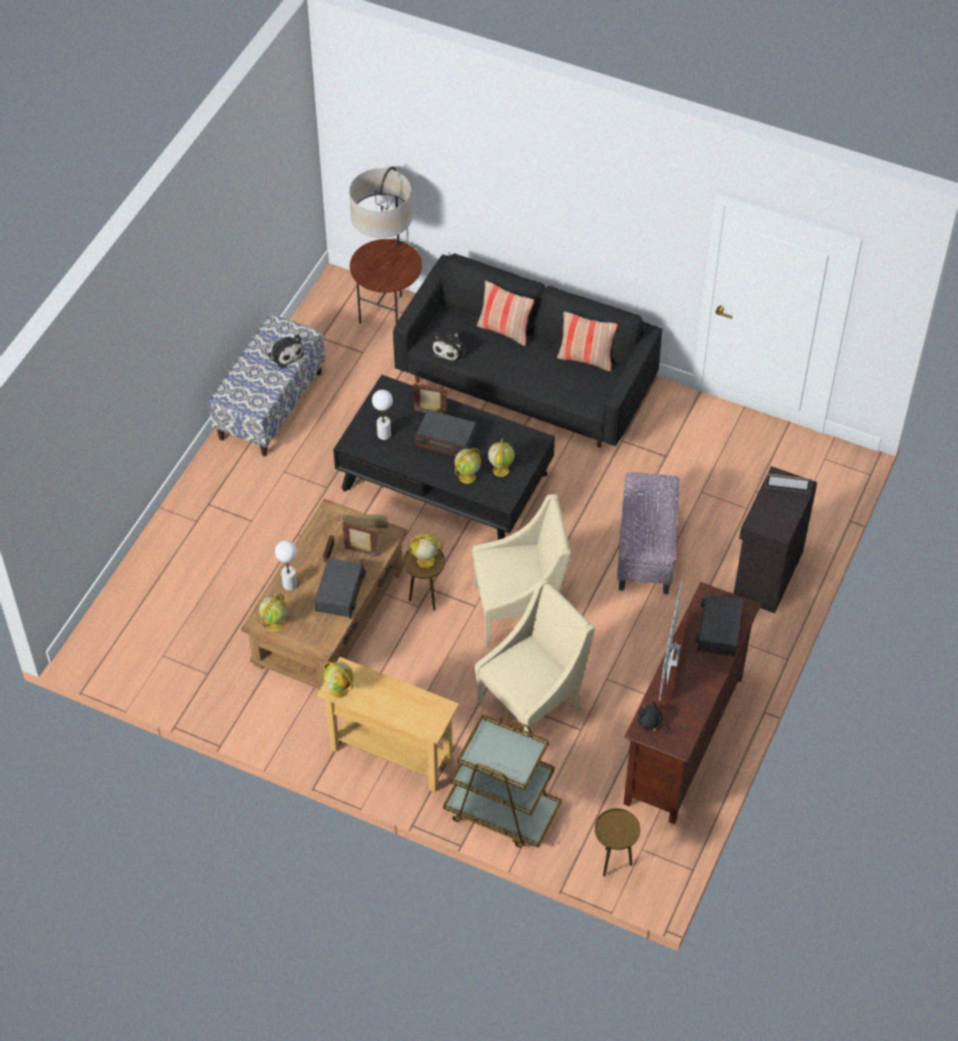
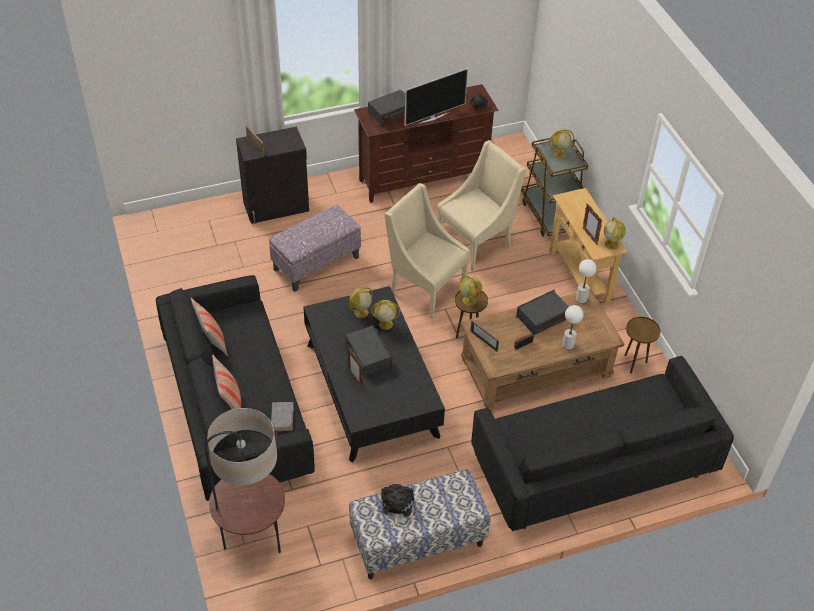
camera: 135 degrees left, 5 degrees down
globe [259,594,287,632] -> globe moved to [549,130,574,158]
picture frame [342,522,378,557] -> picture frame moved to [583,204,602,245]
white table lamp [372,390,393,440] -> white table lamp moved to [576,259,597,303]
plush toy [432,333,466,363] -> grey book [271,402,294,436]
beige armchair [475,579,595,736] -> beige armchair turned 135 degrees clockwise [437,140,526,272]
brown side table [595,808,640,876] -> brown side table moved to [624,317,661,373]
none -> black sofa [471,356,734,532]

